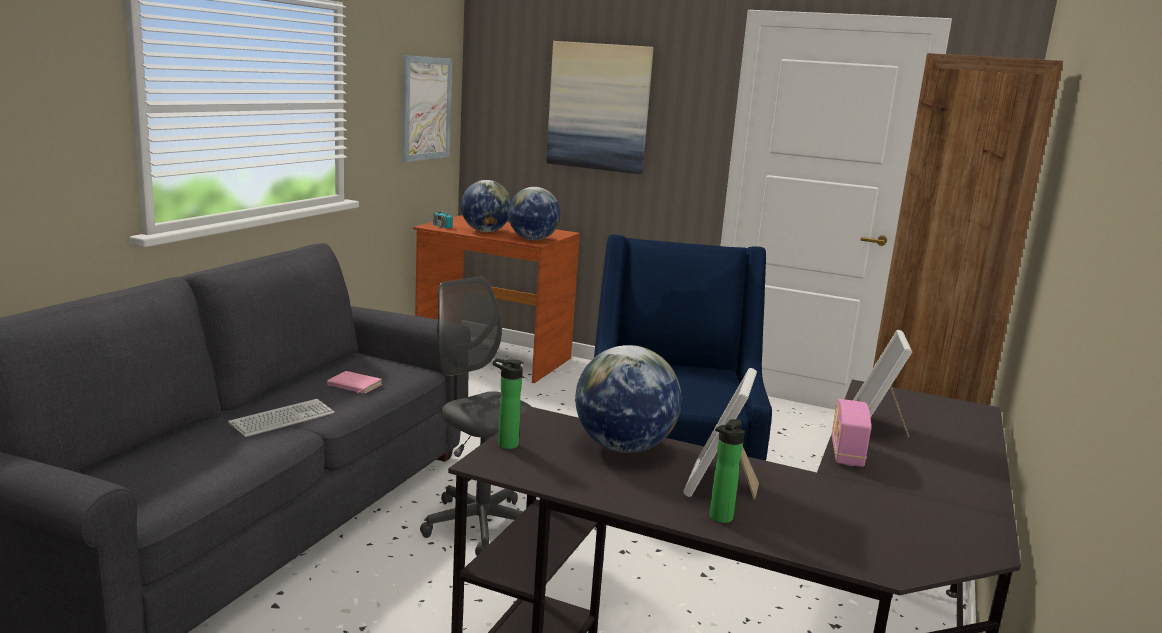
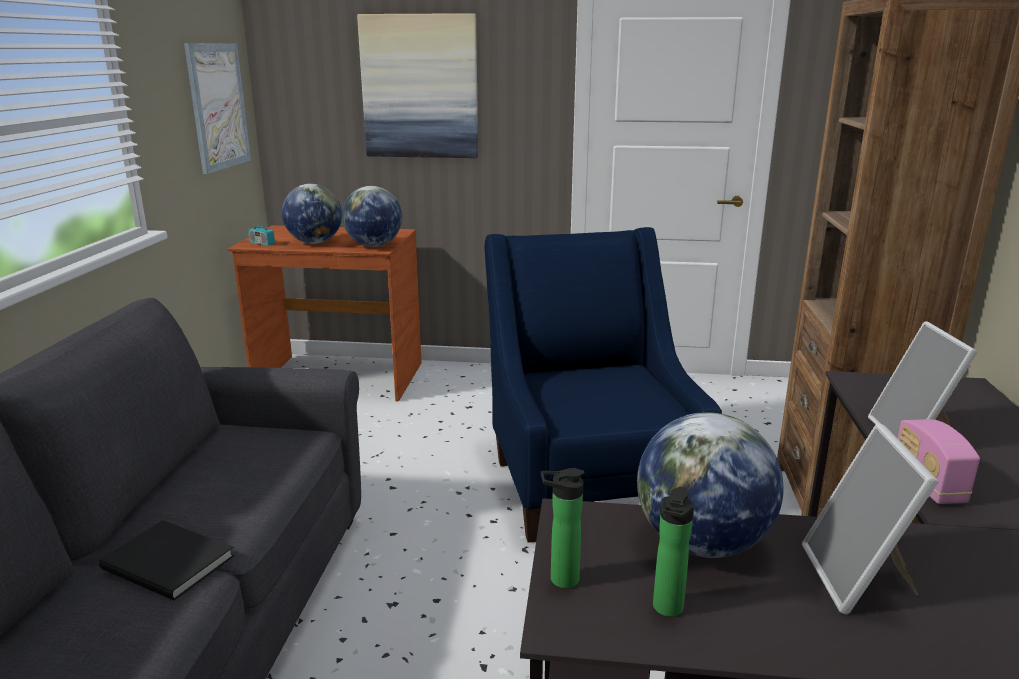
camera: 15 degrees left, 5 degrees up
keyboard [228,399,334,437] -> black book [99,520,235,601]
pink book [327,371,383,394] -> none
grey office chair [420,277,532,556] -> none
bottle [709,419,745,523] -> bottle moved to [653,487,694,617]

